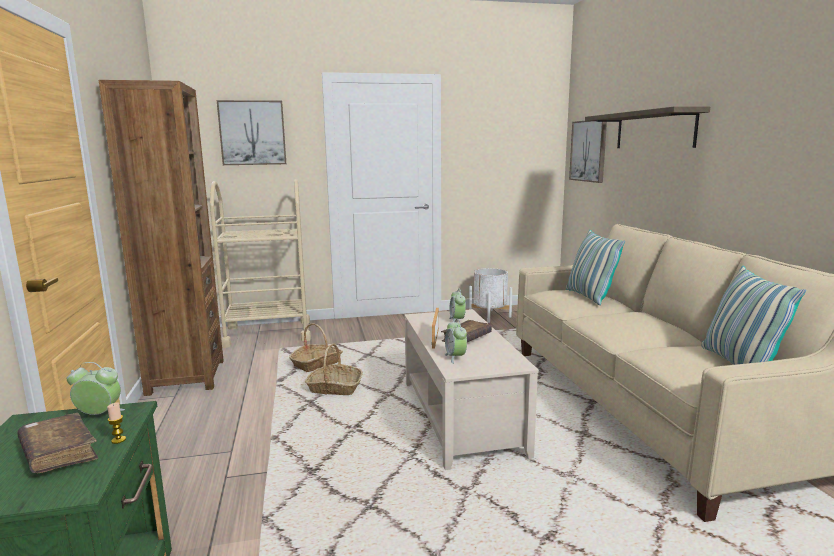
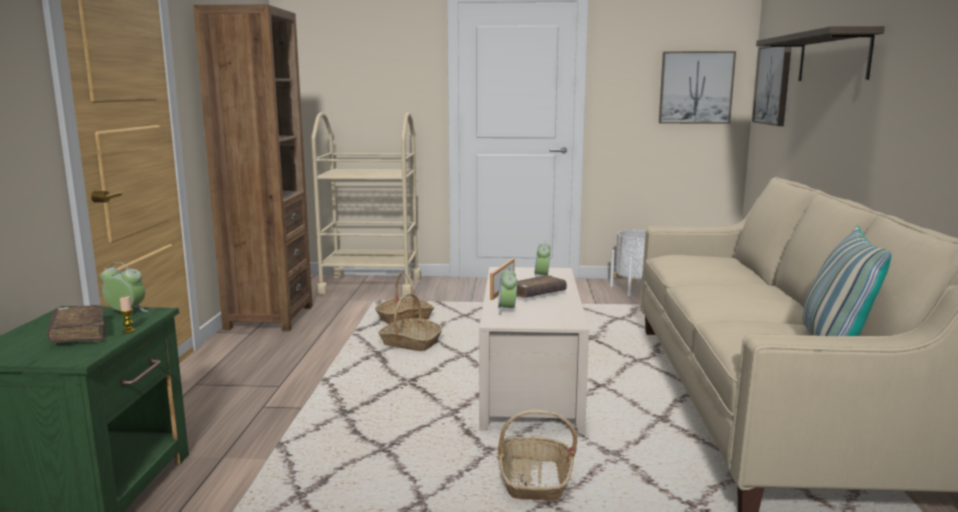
camera: 15 degrees right, 0 degrees up
picture [217,100,286,165] -> picture moved to [659,51,736,124]
pillow [566,230,625,305] -> none
none -> basket [498,409,578,501]

